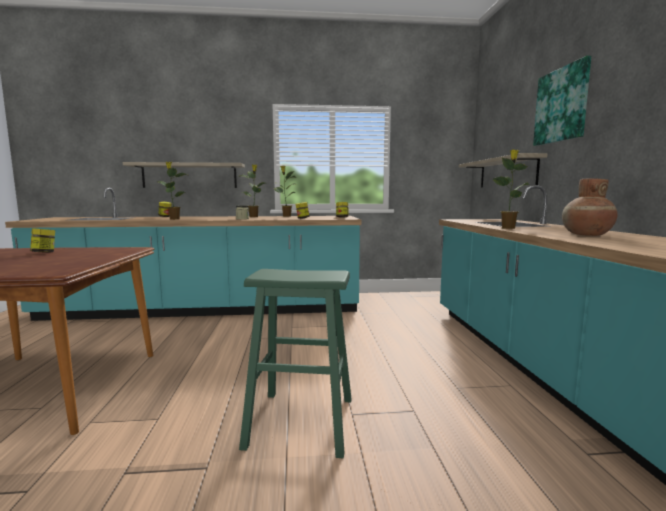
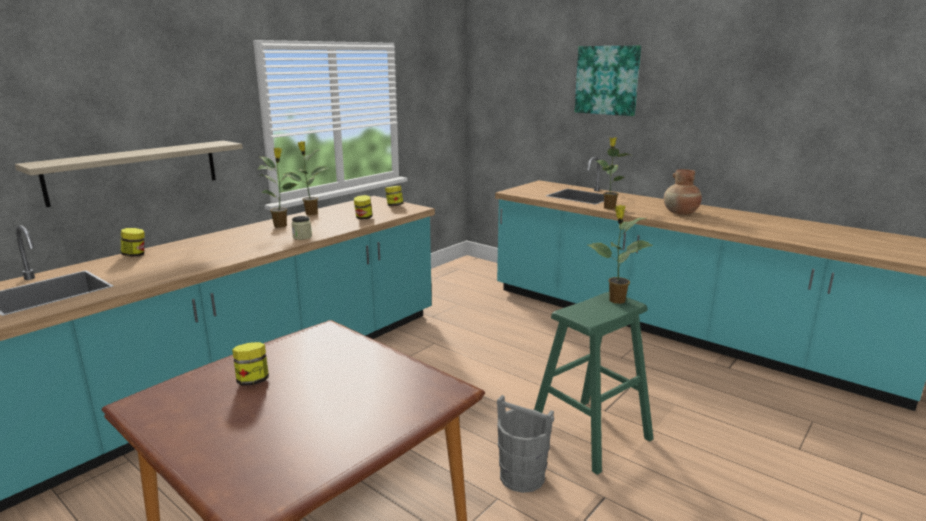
camera: 45 degrees left, 10 degrees up
potted plant [158,162,187,220] -> potted plant moved to [588,205,653,304]
shelf [459,153,548,187] -> none
none -> grey bucket [497,395,554,493]

